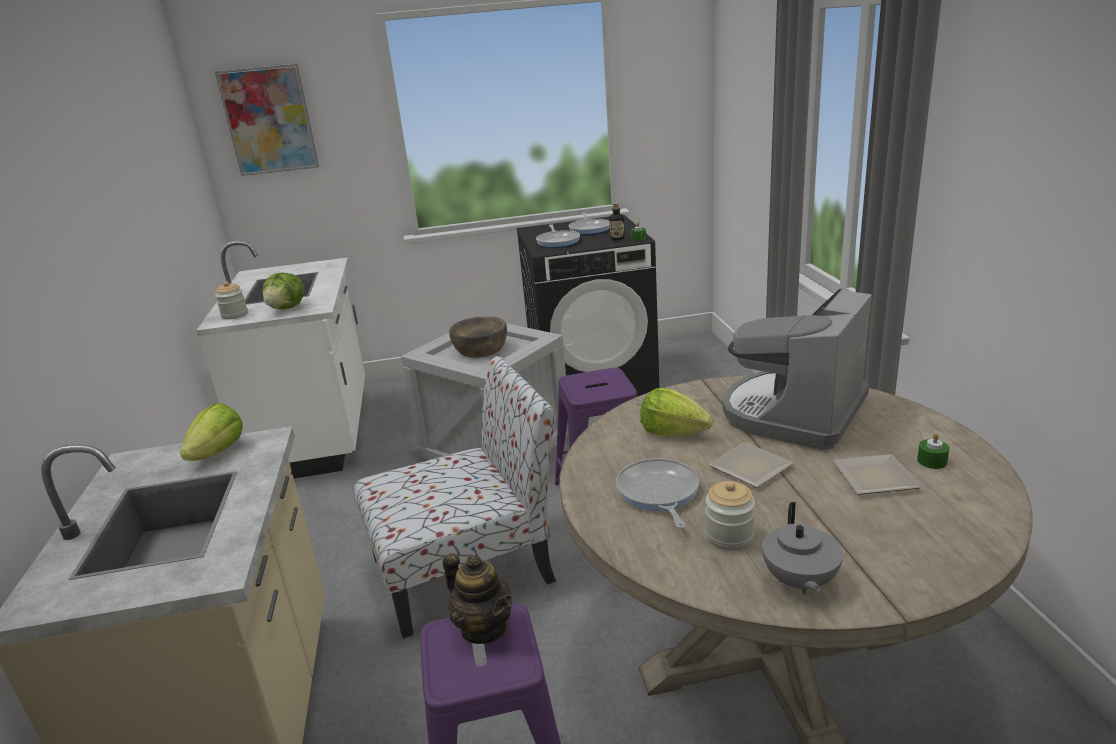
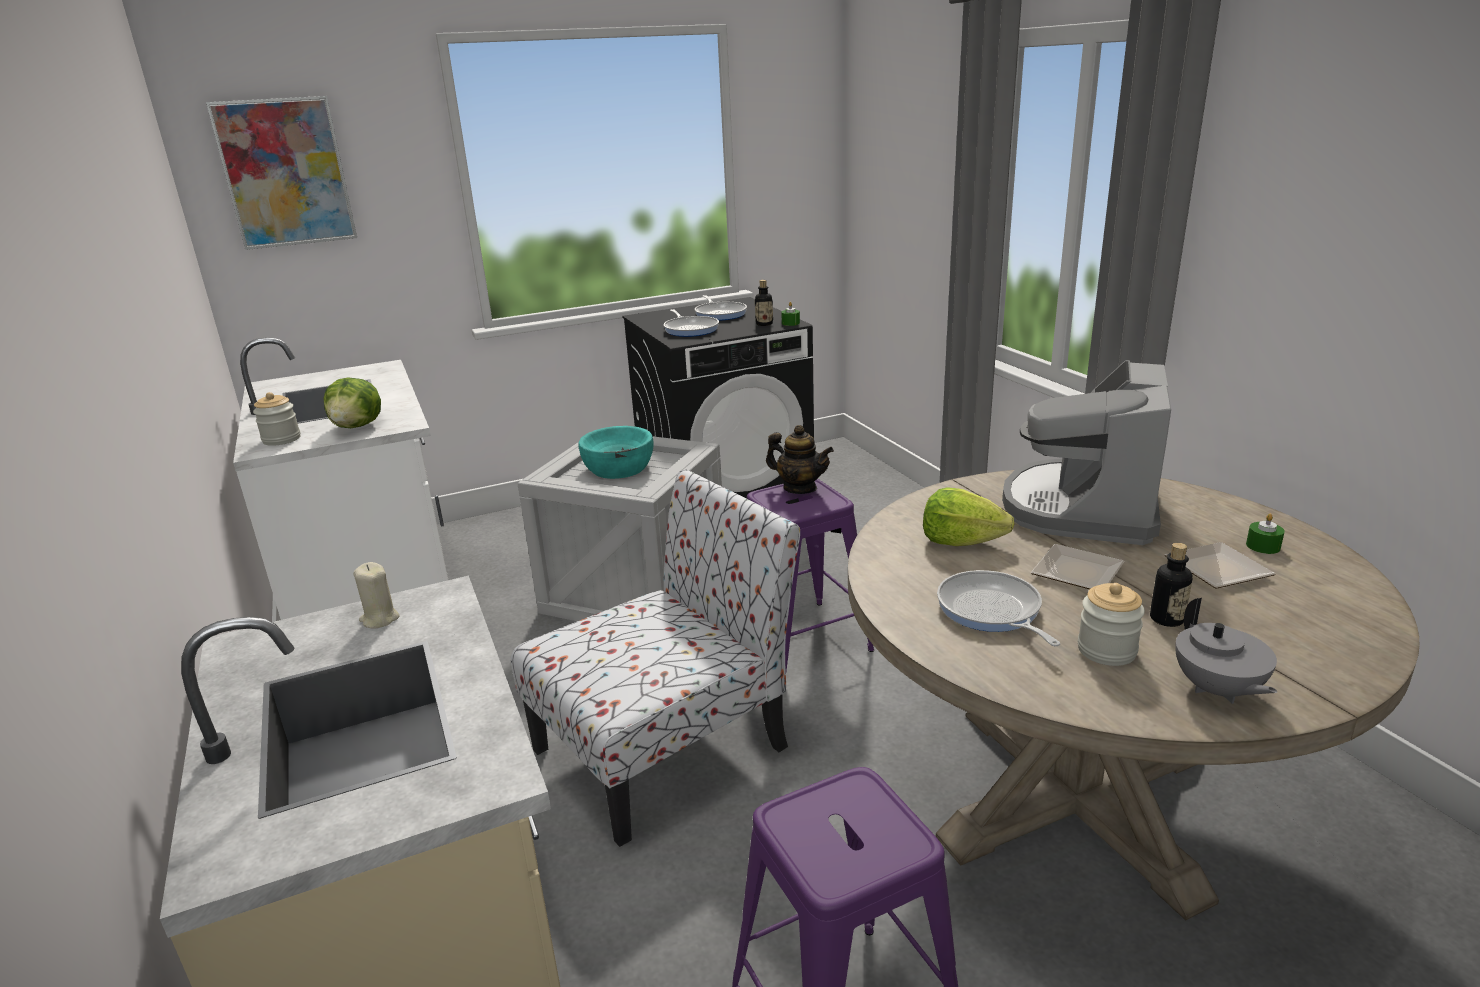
camera: 15 degrees left, 0 degrees up
lettuce [180,403,243,461] -> beige candle [353,562,400,628]
teapot [443,553,512,644] -> teapot moved to [766,425,834,494]
brown bowl [449,316,507,358] -> turquoise bowl [578,426,653,479]
none -> bottle [1150,543,1192,627]

